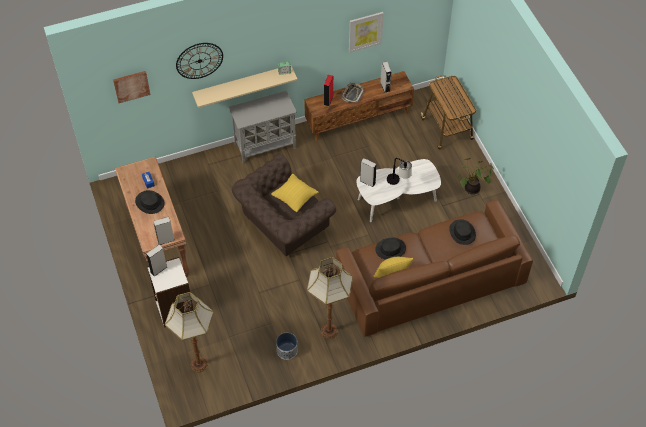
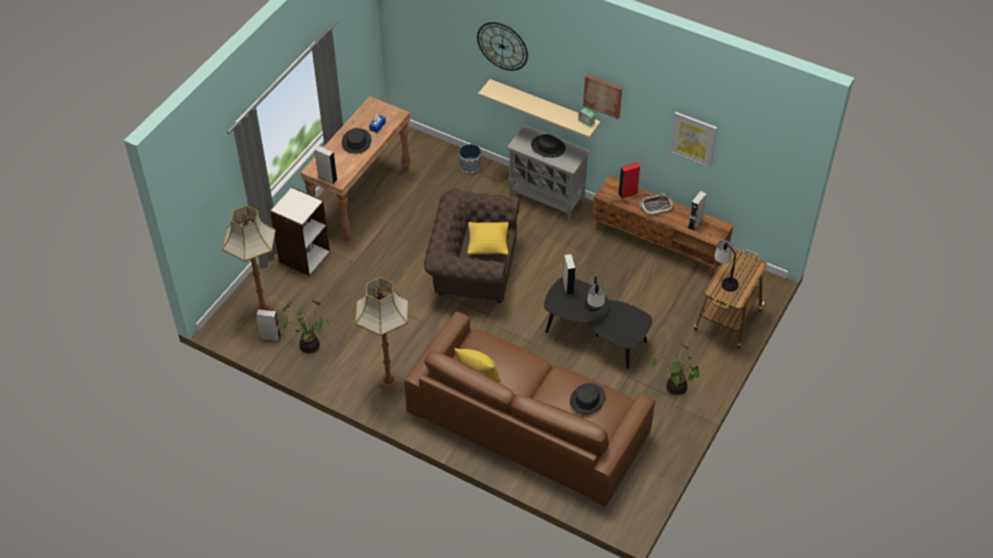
camera: 50 degrees right, 5 degrees down
picture [113,71,150,103] -> picture moved to [583,75,622,119]
grey speaker [146,245,167,277] -> grey speaker moved to [256,309,281,342]
planter [276,333,298,360] -> planter moved to [459,144,481,173]
white coffee table [356,159,441,222] -> black coffee table [544,277,652,369]
black hat [375,238,406,260] -> black hat moved to [531,134,566,158]
none -> potted plant [283,300,329,354]
none -> table lamp [714,240,739,292]

